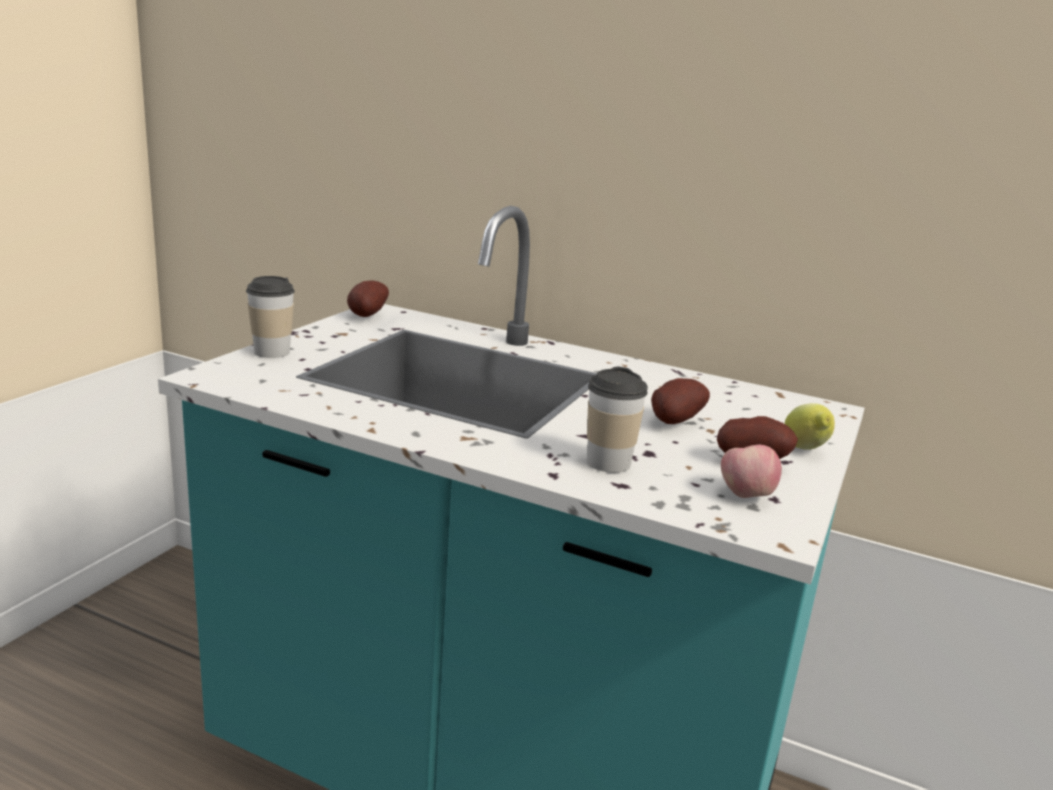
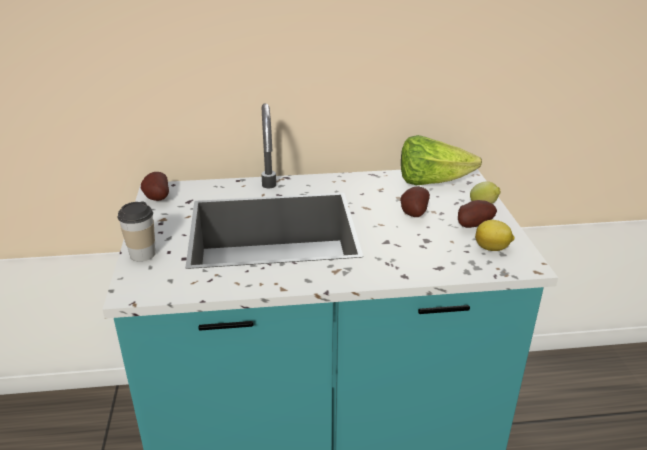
camera: 30 degrees left, 10 degrees up
cup [587,367,648,473] -> none
apple [721,445,782,498] -> lemon [475,220,514,251]
none -> lettuce [401,135,482,185]

